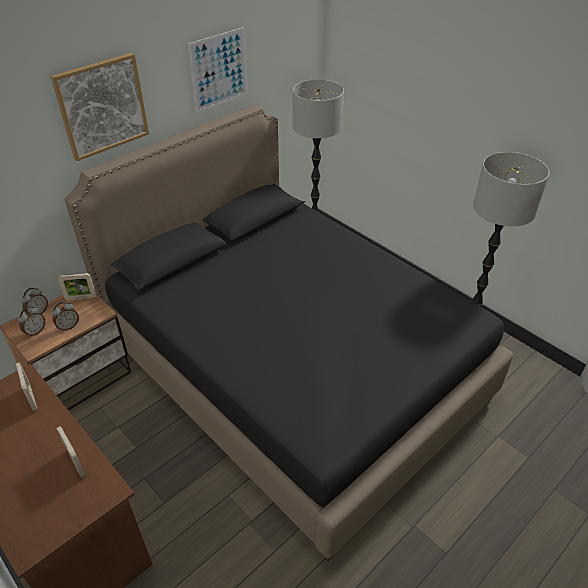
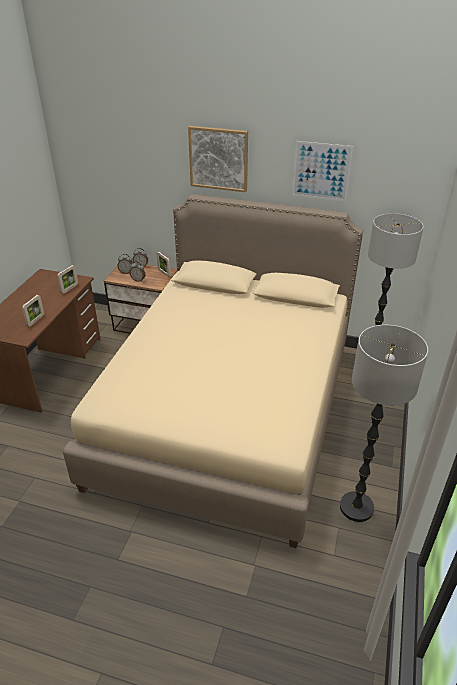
camera: 60 degrees right, 5 degrees down
black bed [64,105,513,561] -> beige bed [63,194,363,548]

